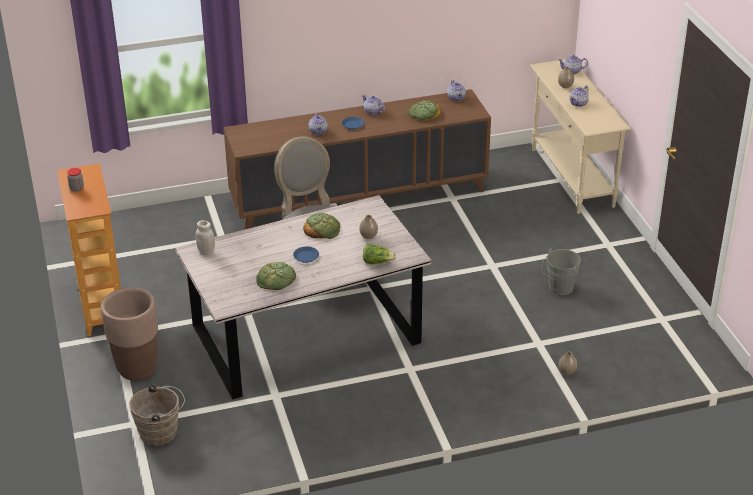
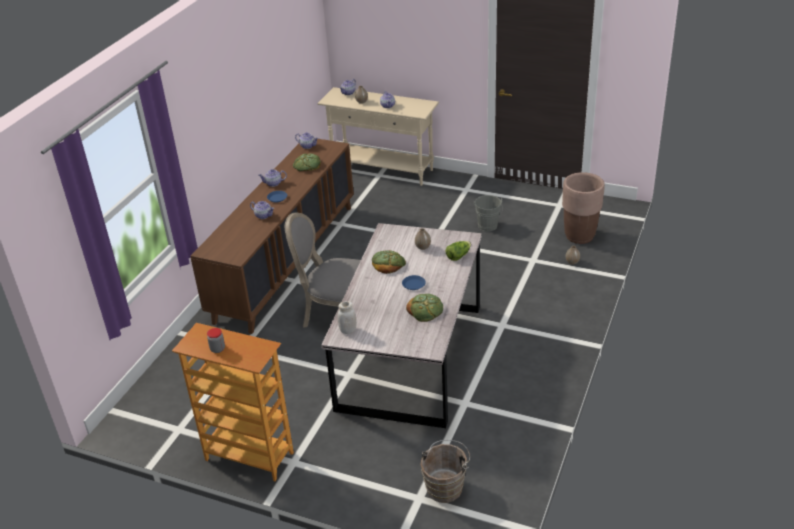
camera: 50 degrees left, 0 degrees up
brown planter [101,287,158,381] -> brown planter moved to [562,172,605,244]

